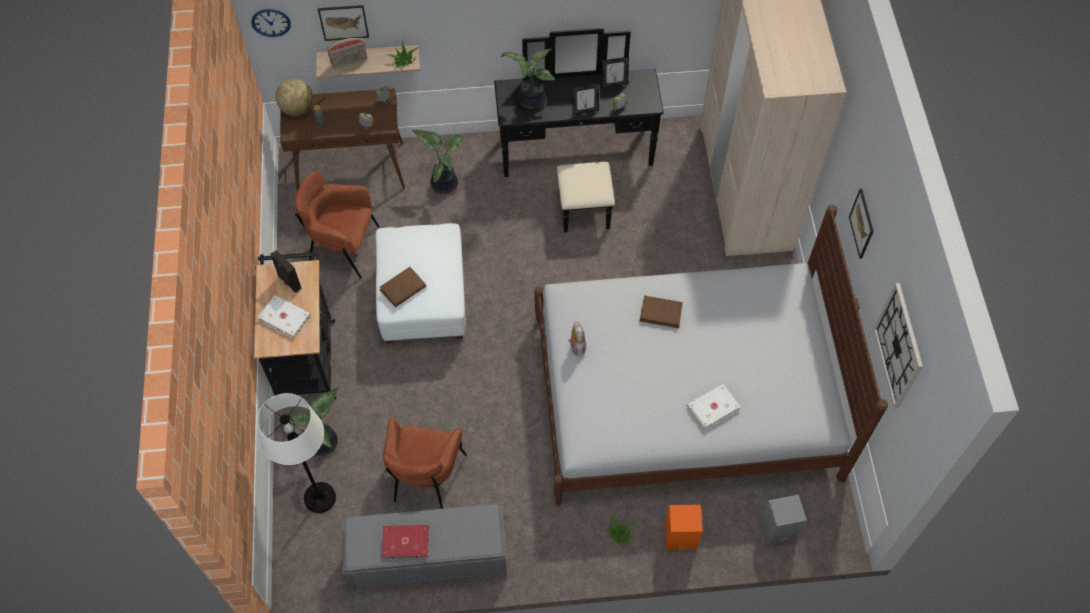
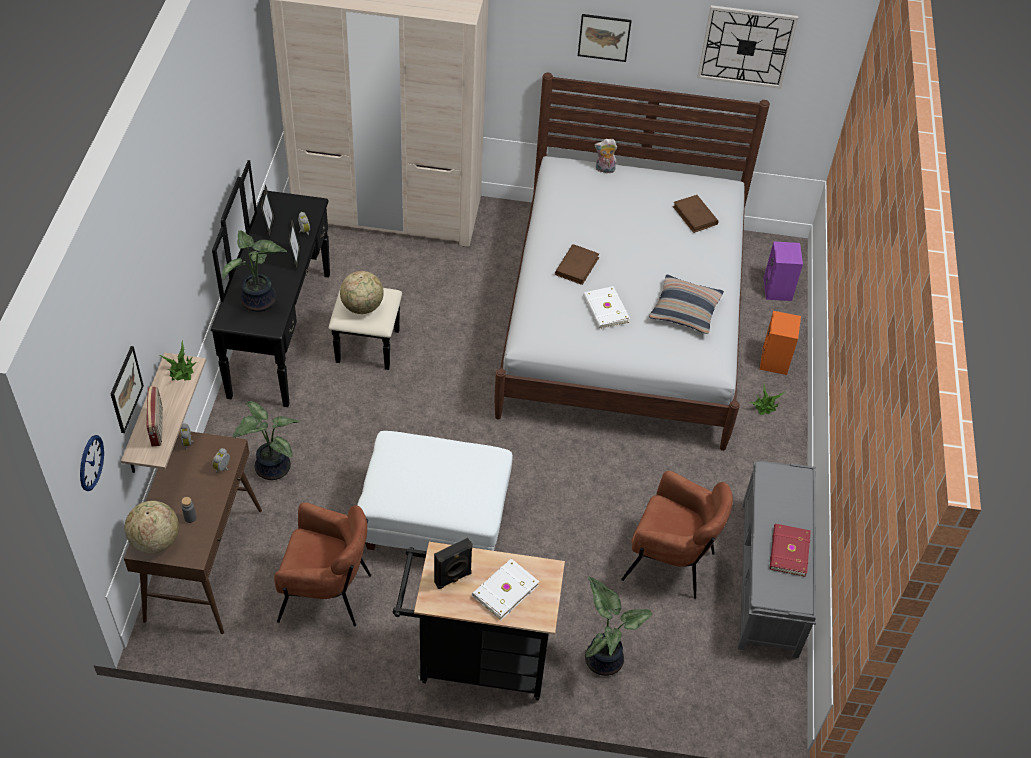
camera: 80 degrees left, 10 degrees down
white floor lamp [257,393,336,513] -> none
brown armchair [294,172,380,279] -> brown armchair turned 105 degrees counterclockwise [274,502,371,626]
brown book [380,267,426,307] -> brown book moved to [673,195,719,233]
plush toy [568,321,586,357] -> plush toy moved to [594,139,617,173]
white book [687,384,740,430] -> white book moved to [583,286,630,329]
grey speaker [760,494,807,545] -> purple speaker [763,241,803,301]
none -> globe [340,271,384,314]
none -> pillow [649,275,724,334]

